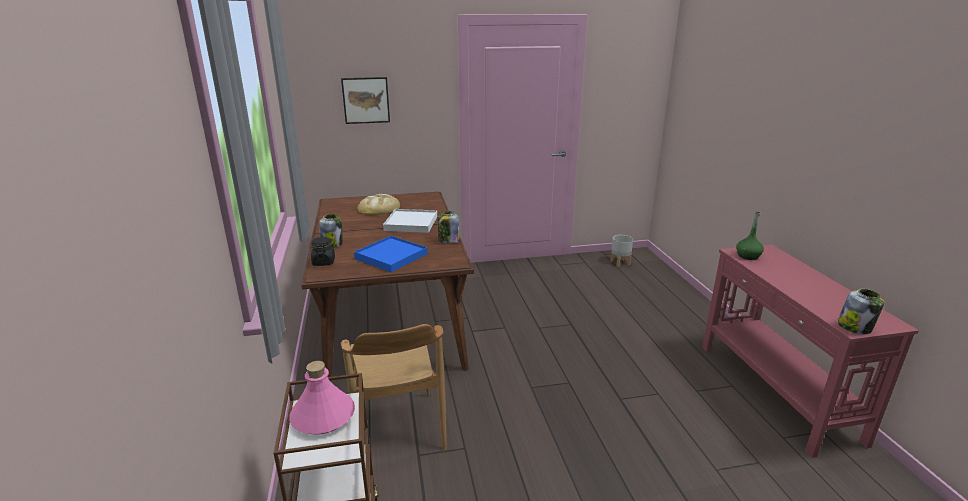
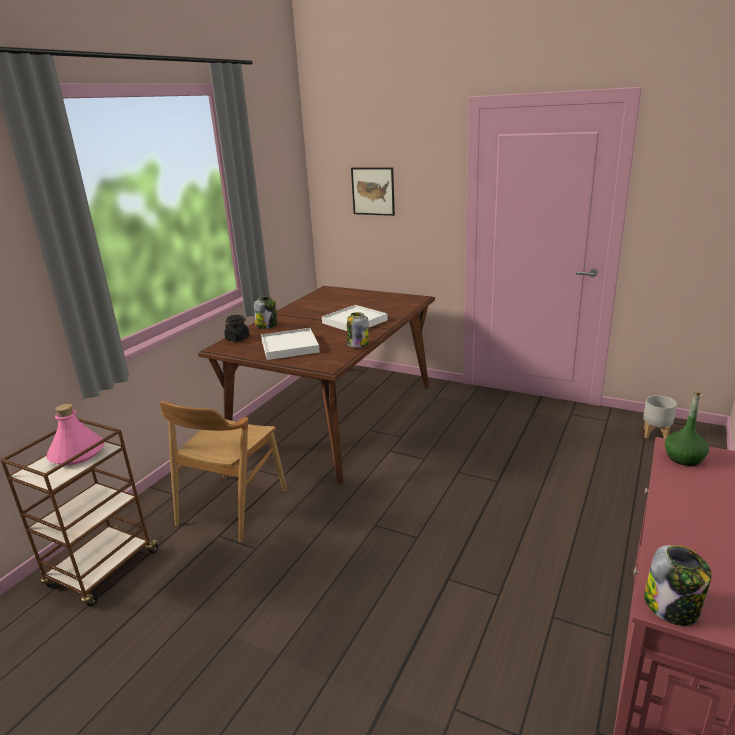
camera: 40 degrees right, 0 degrees up
blue tray [354,236,427,272] -> white tray [261,328,320,360]
bread [357,194,400,215] -> none

